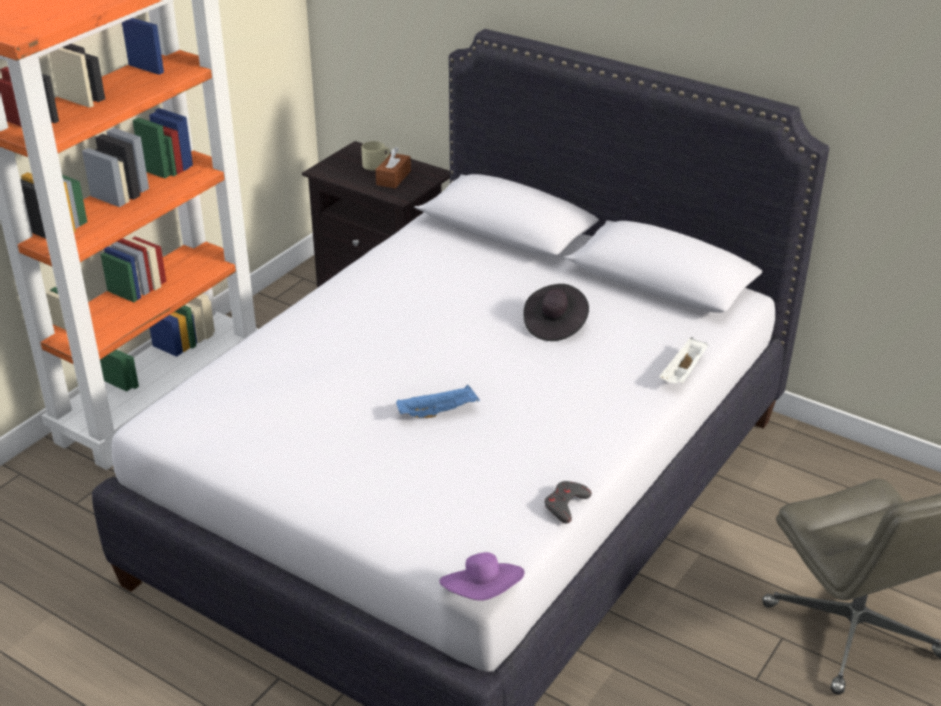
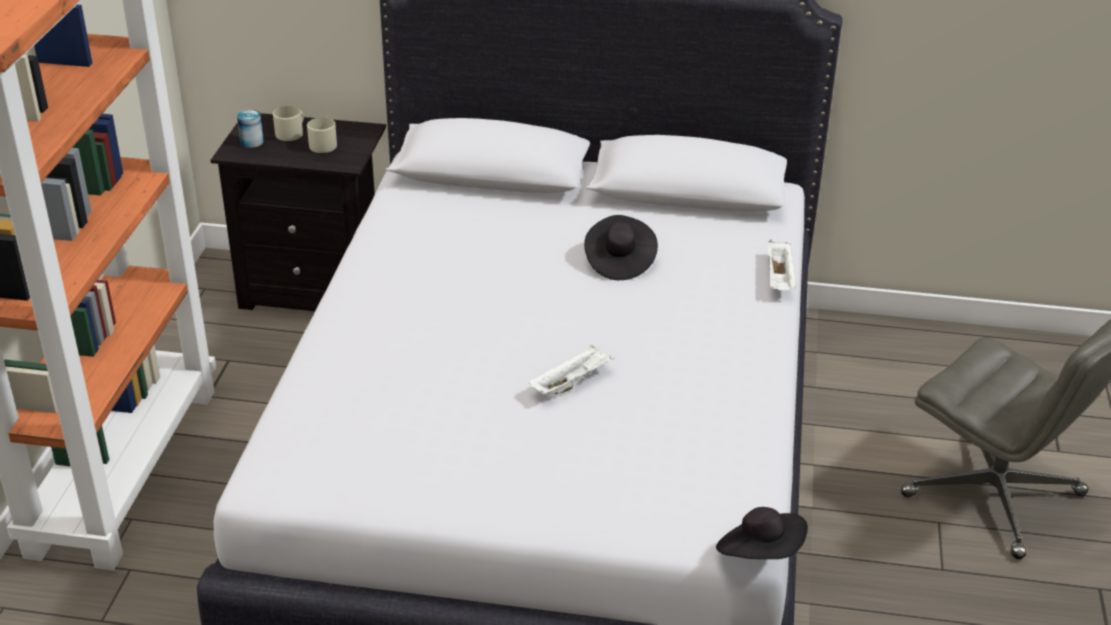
camera: 25 degrees left, 0 degrees up
brown tissue box [376,147,411,188] -> beige mug [307,118,337,153]
blue tray [396,385,480,418] -> white tray [529,345,615,395]
purple hat [439,552,525,600] -> black hat [716,507,808,559]
grey game controller [545,481,592,523] -> none
none -> can [237,110,264,148]

